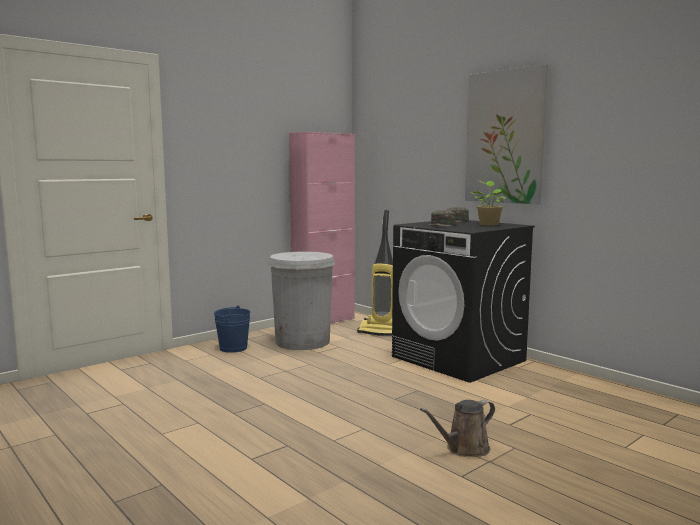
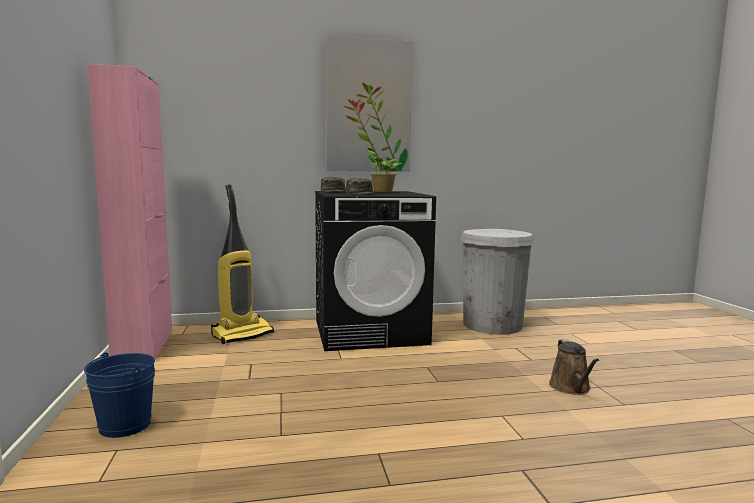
camera: 60 degrees left, 0 degrees up
white trash can [268,251,335,350] -> white trash can moved to [460,229,535,335]

